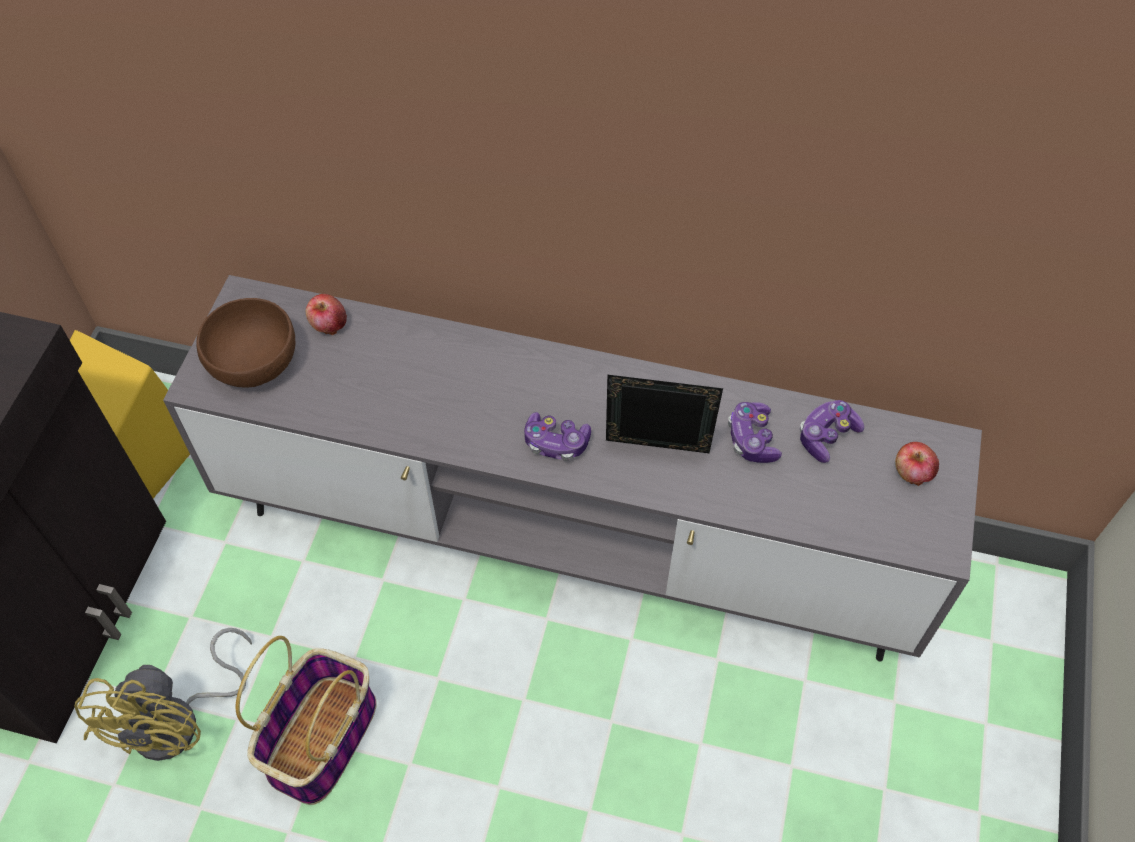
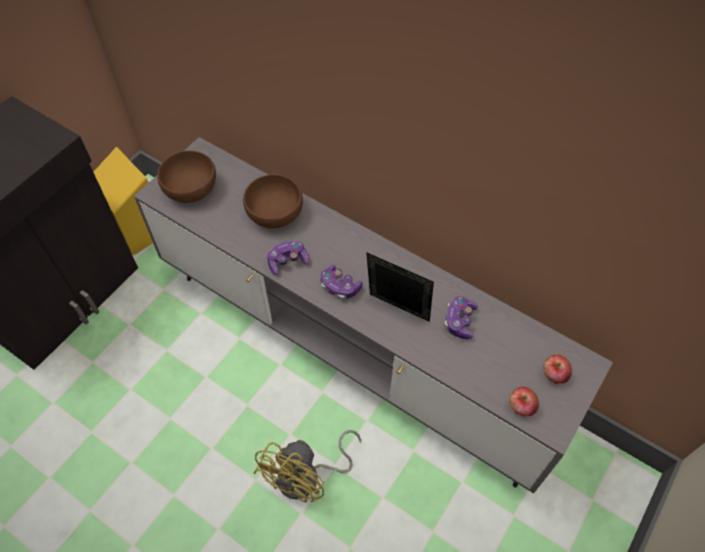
camera: 20 degrees right, 0 degrees up
yellow fan [75,628,252,761] -> yellow fan moved to [254,430,361,503]
basket [236,636,377,805] -> none
apple [306,294,347,335] -> apple moved to [510,387,539,417]
game controller [800,400,864,463] -> game controller moved to [267,241,309,275]
none -> brown bowl [243,174,303,229]

